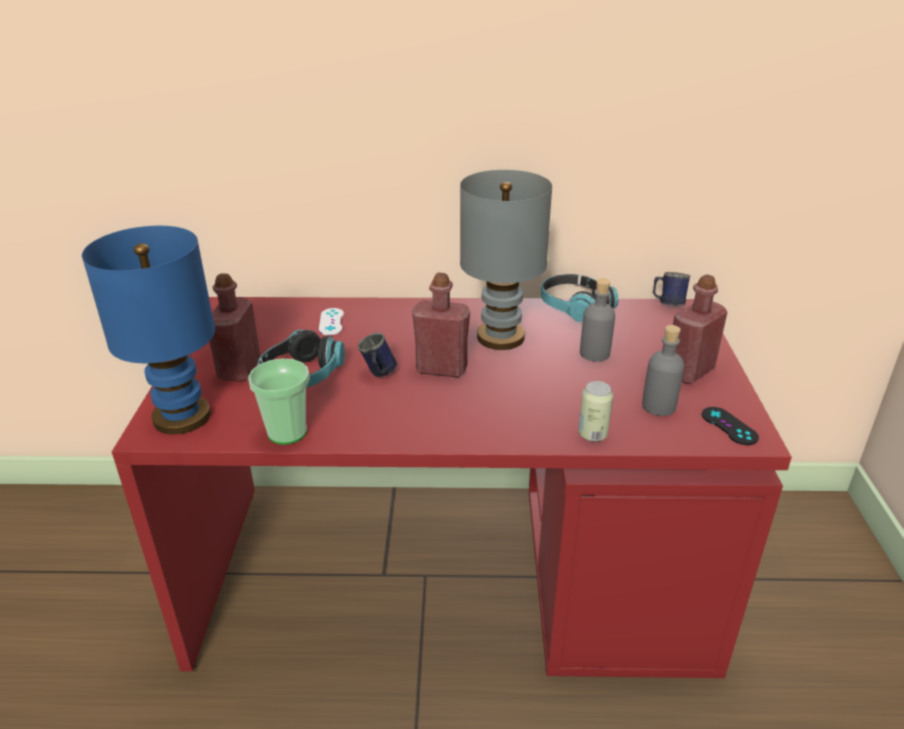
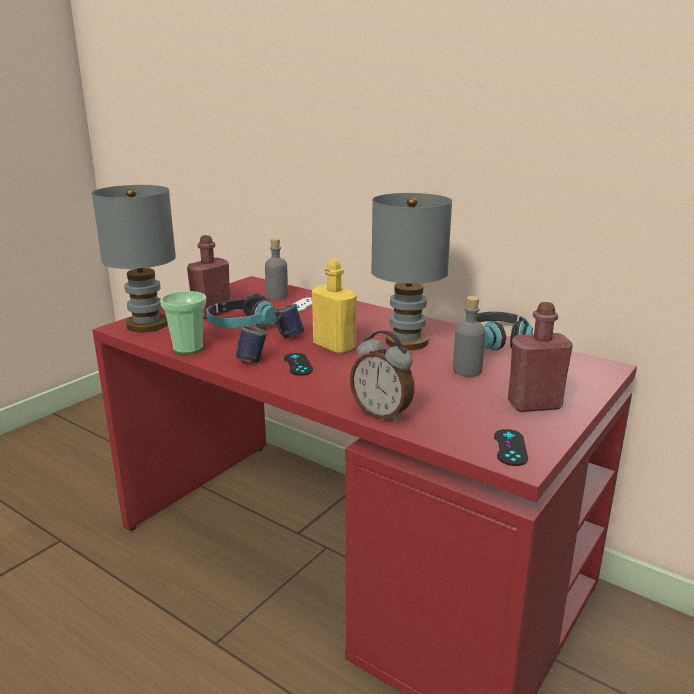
camera: 35 degrees right, 10 degrees down
blue table lamp [82,226,215,434] -> grey table lamp [92,185,176,332]
red bottle [412,272,470,378] -> yellow bottle [312,259,357,354]
can [578,381,613,442] -> alarm clock [350,330,415,422]
grey bottle [642,325,684,416] -> grey bottle moved to [265,238,288,300]
blue mug [653,272,690,306] -> blue mug moved to [236,326,268,363]
none -> black game controller [284,353,313,376]

